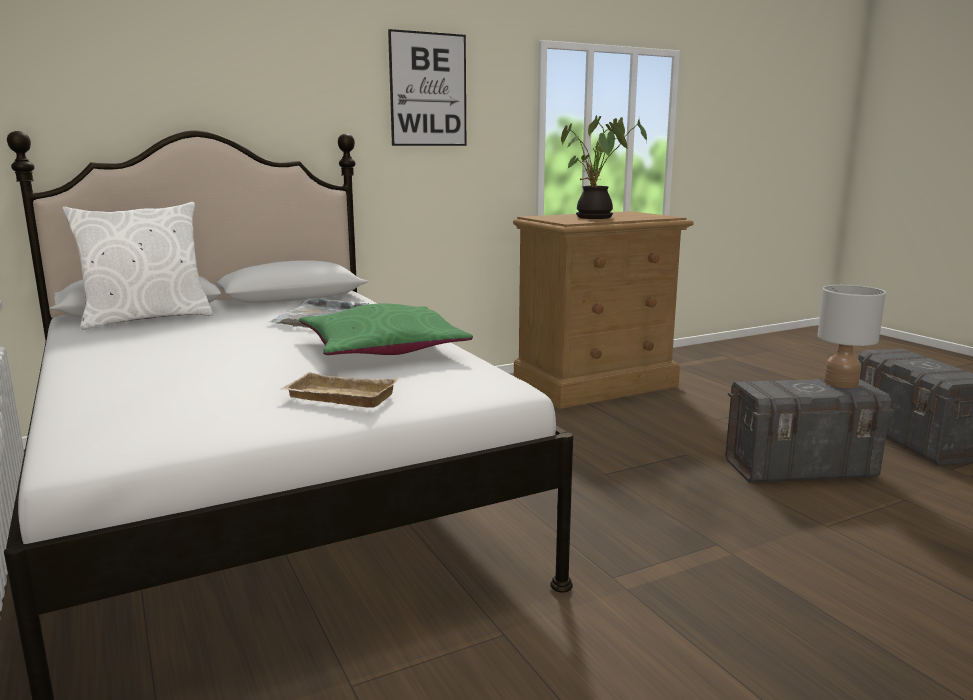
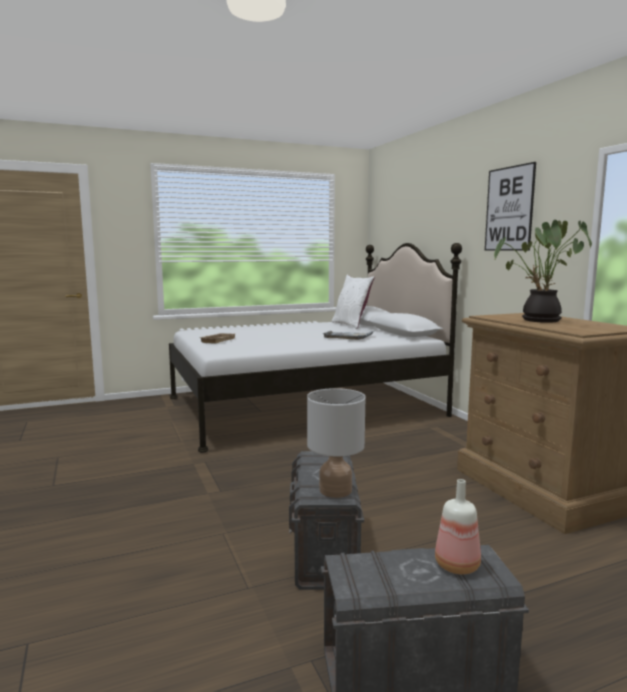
camera: 95 degrees right, 5 degrees down
green pillow [299,304,473,355] -> none
none -> bottle [435,479,481,574]

